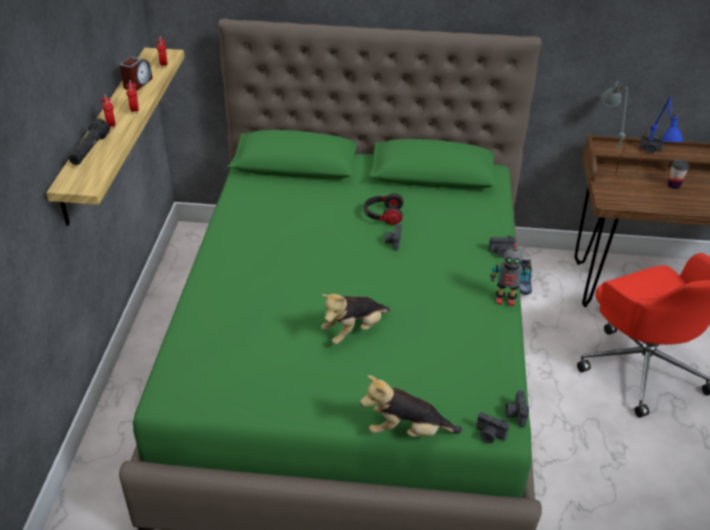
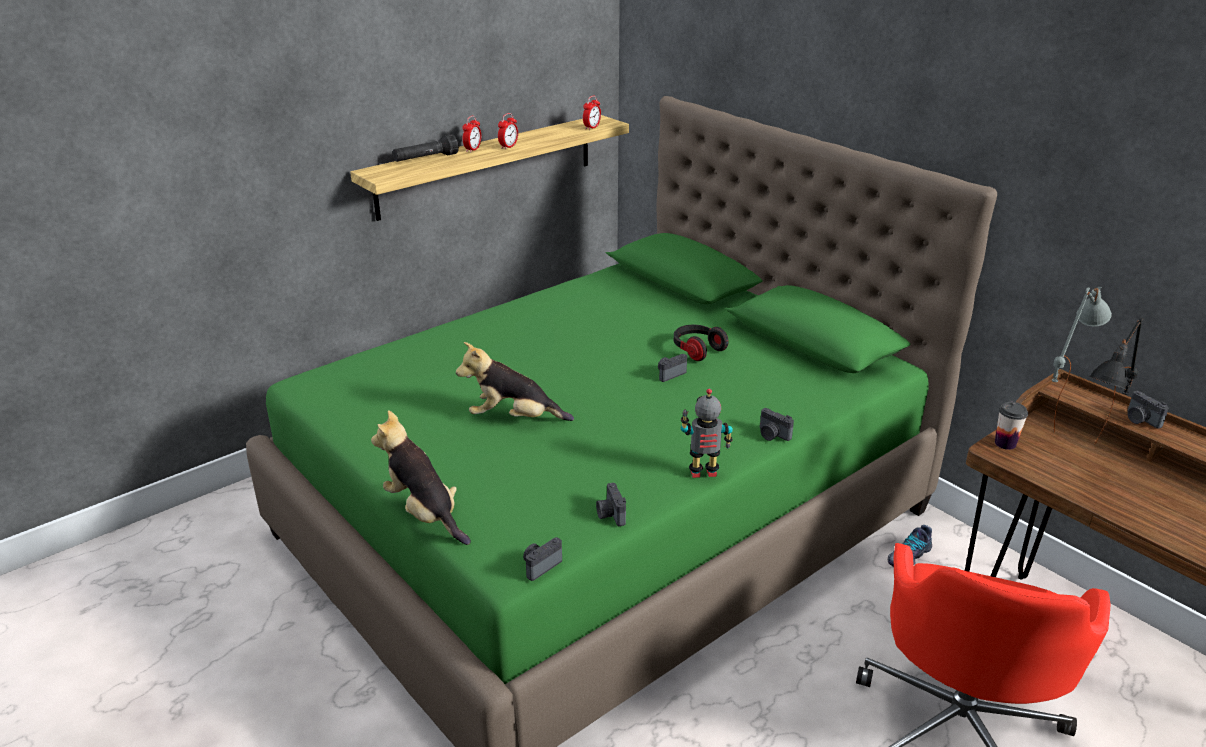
camera: 45 degrees right, 10 degrees down
alarm clock [119,57,153,91] -> none
camera [476,412,509,443] -> camera moved to [596,483,626,526]
toy robot [490,244,531,306] -> toy robot turned 120 degrees clockwise [681,389,733,478]
blue table lamp [637,96,683,172] -> black table lamp [1089,317,1144,445]
cup [668,159,689,189] -> cup moved to [995,402,1028,450]

